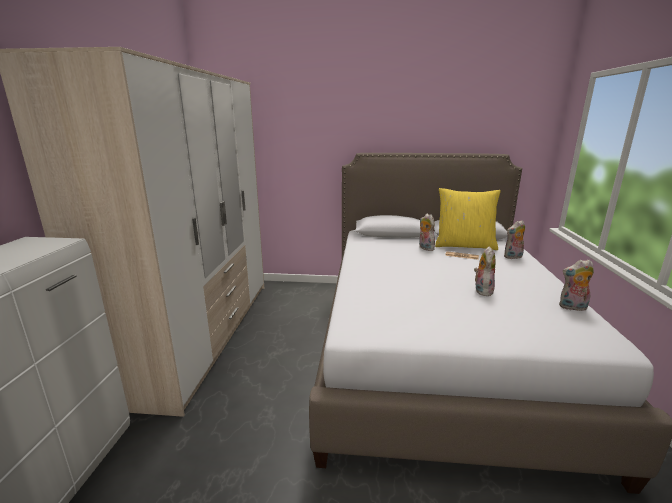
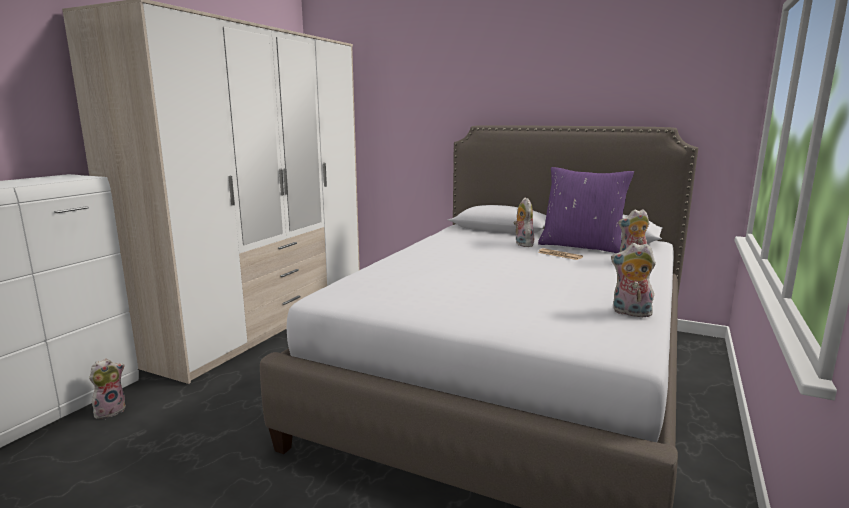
camera: 20 degrees right, 5 degrees down
yellow pillow [435,188,501,250] -> purple pillow [538,167,634,253]
plush toy [474,246,496,296] -> plush toy moved to [89,359,126,419]

